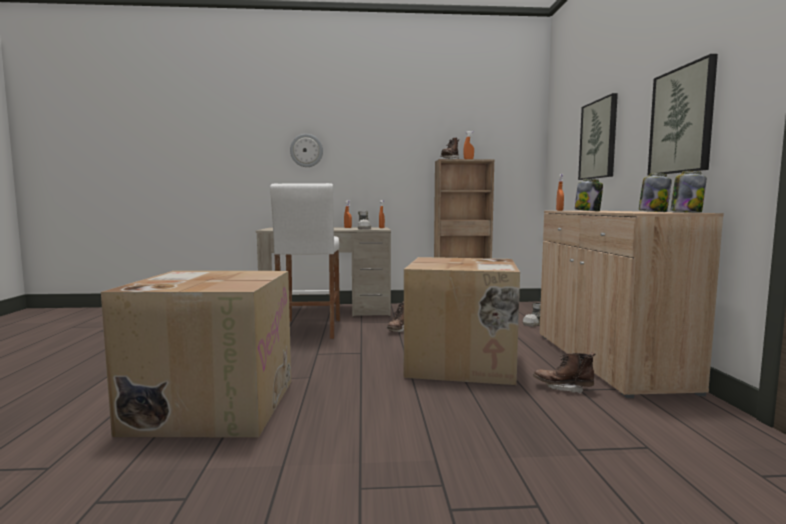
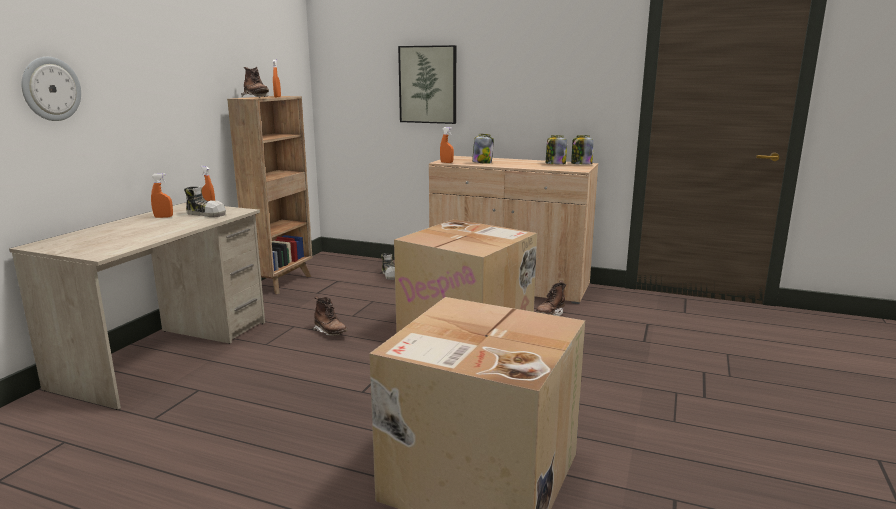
camera: 65 degrees left, 10 degrees up
white stool [270,183,340,339] -> none
picture [648,54,718,176] -> none

